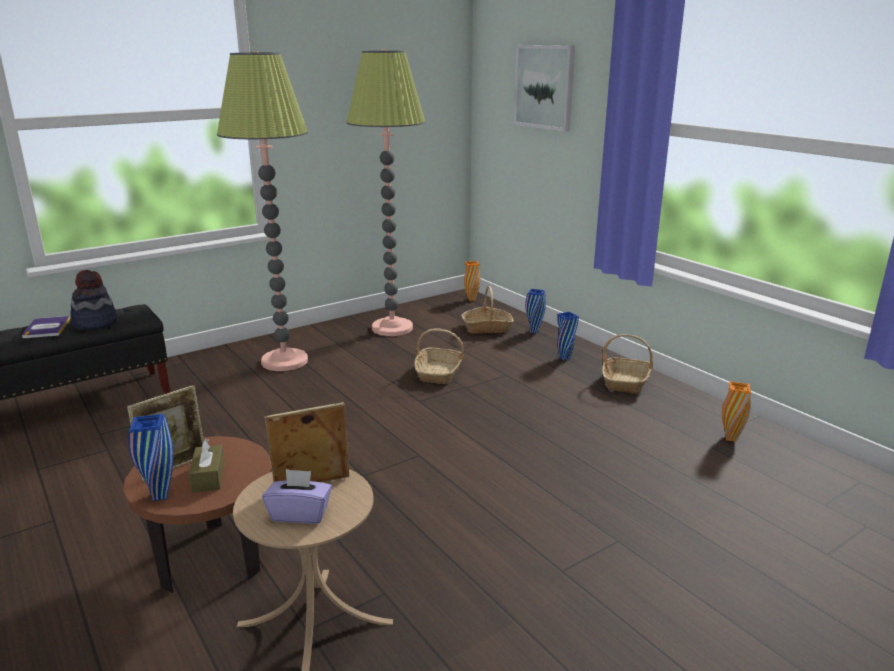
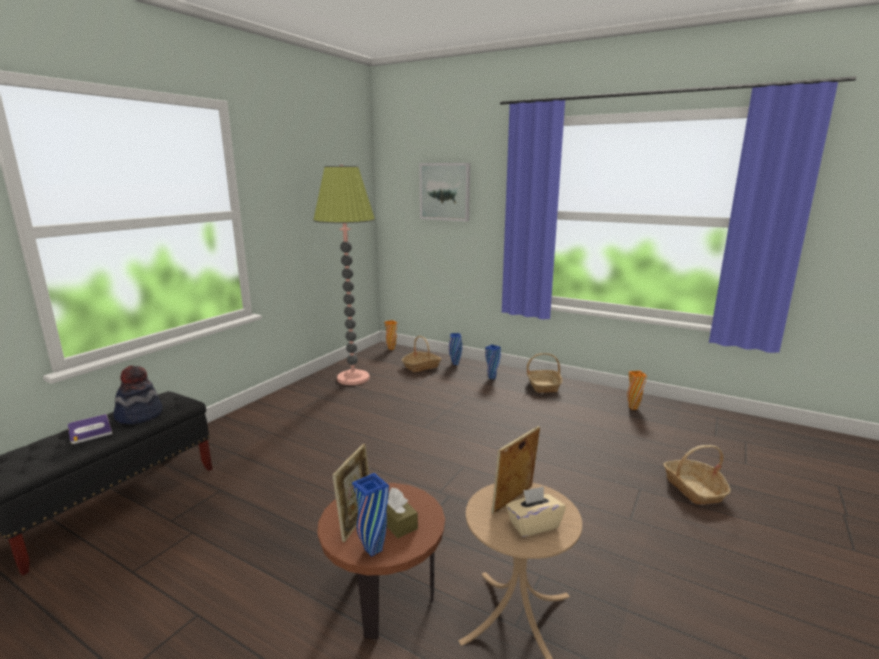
camera: 25 degrees left, 5 degrees down
floor lamp [217,51,308,371] -> none
purple tissue box [262,469,332,524] -> beige tissue box [506,486,566,537]
basket [414,328,464,384] -> basket moved to [663,445,731,505]

